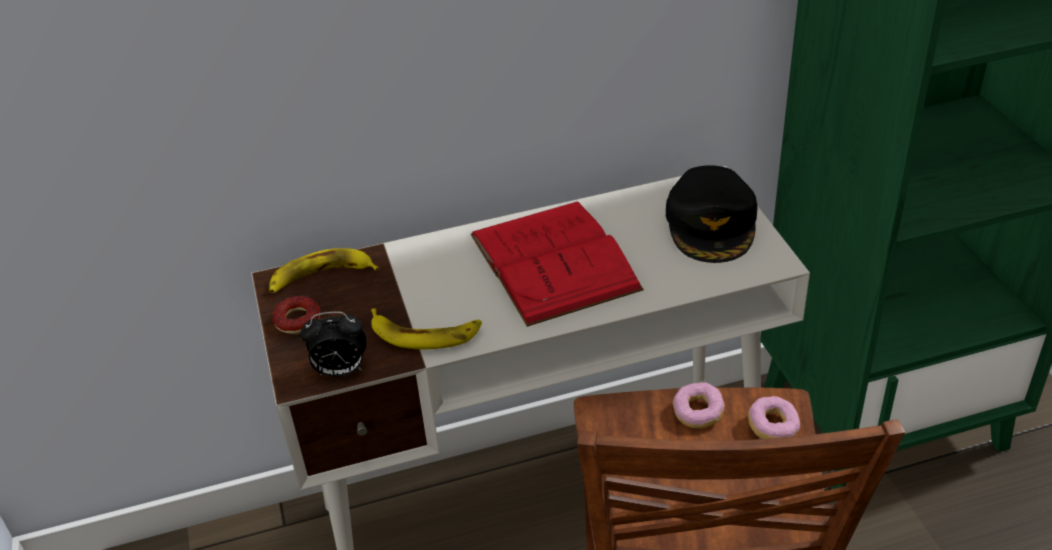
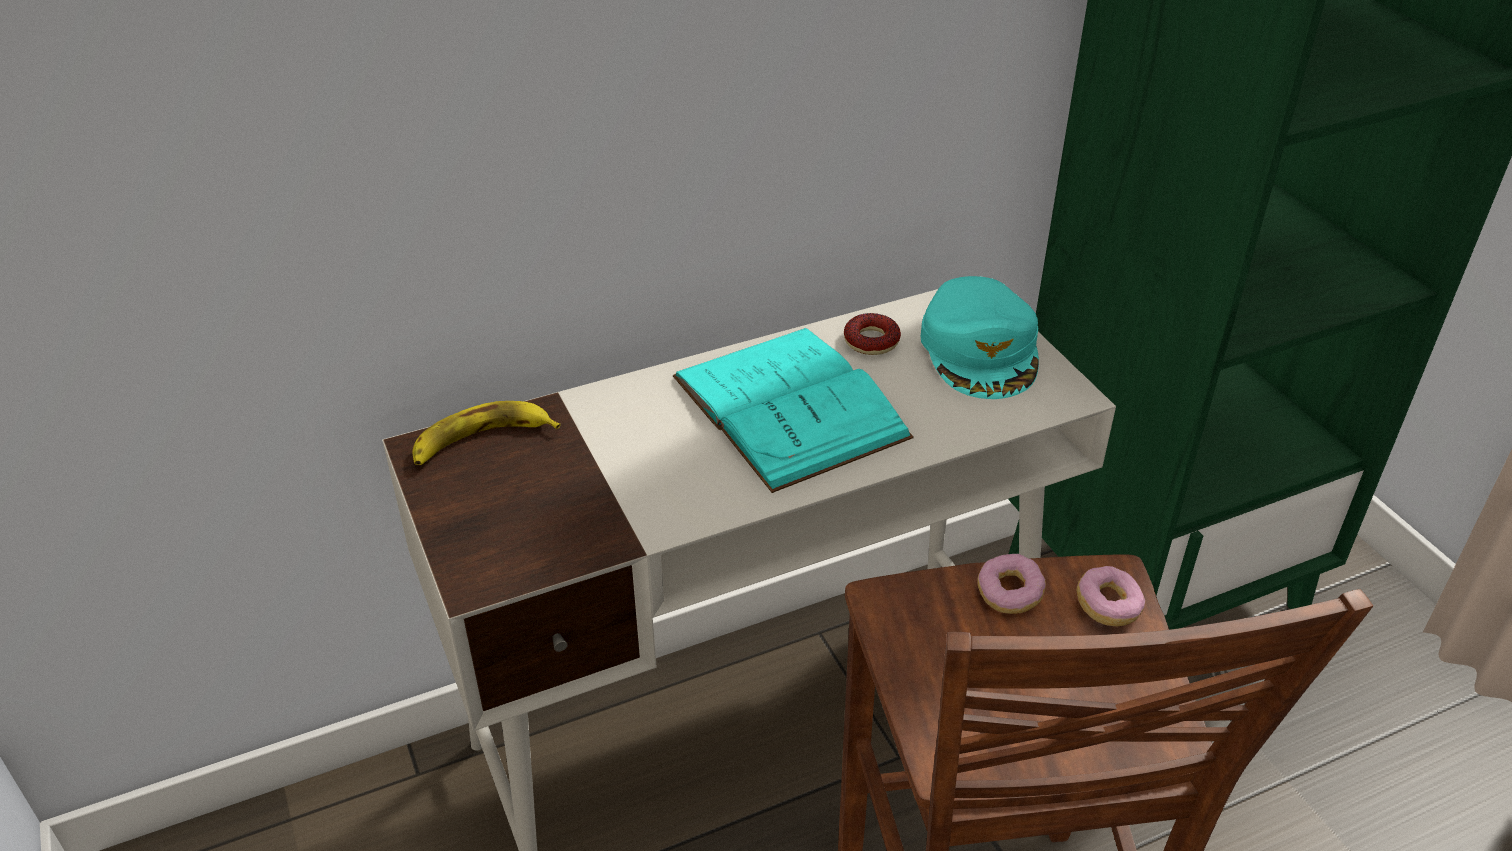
camera: 10 degrees left, 0 degrees up
donut [272,296,320,334] -> donut moved to [844,313,901,355]
alarm clock [300,312,366,377] -> none
banana [371,308,482,349] -> none
red book [470,201,644,327] -> turquoise book [673,328,914,493]
black cap [666,165,758,263] -> turquoise cap [921,276,1039,399]

